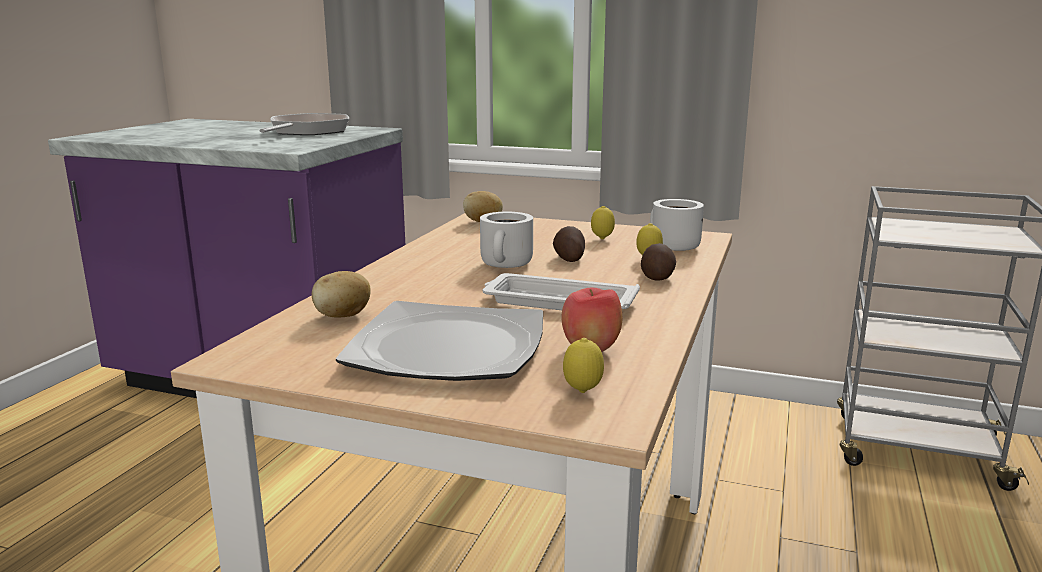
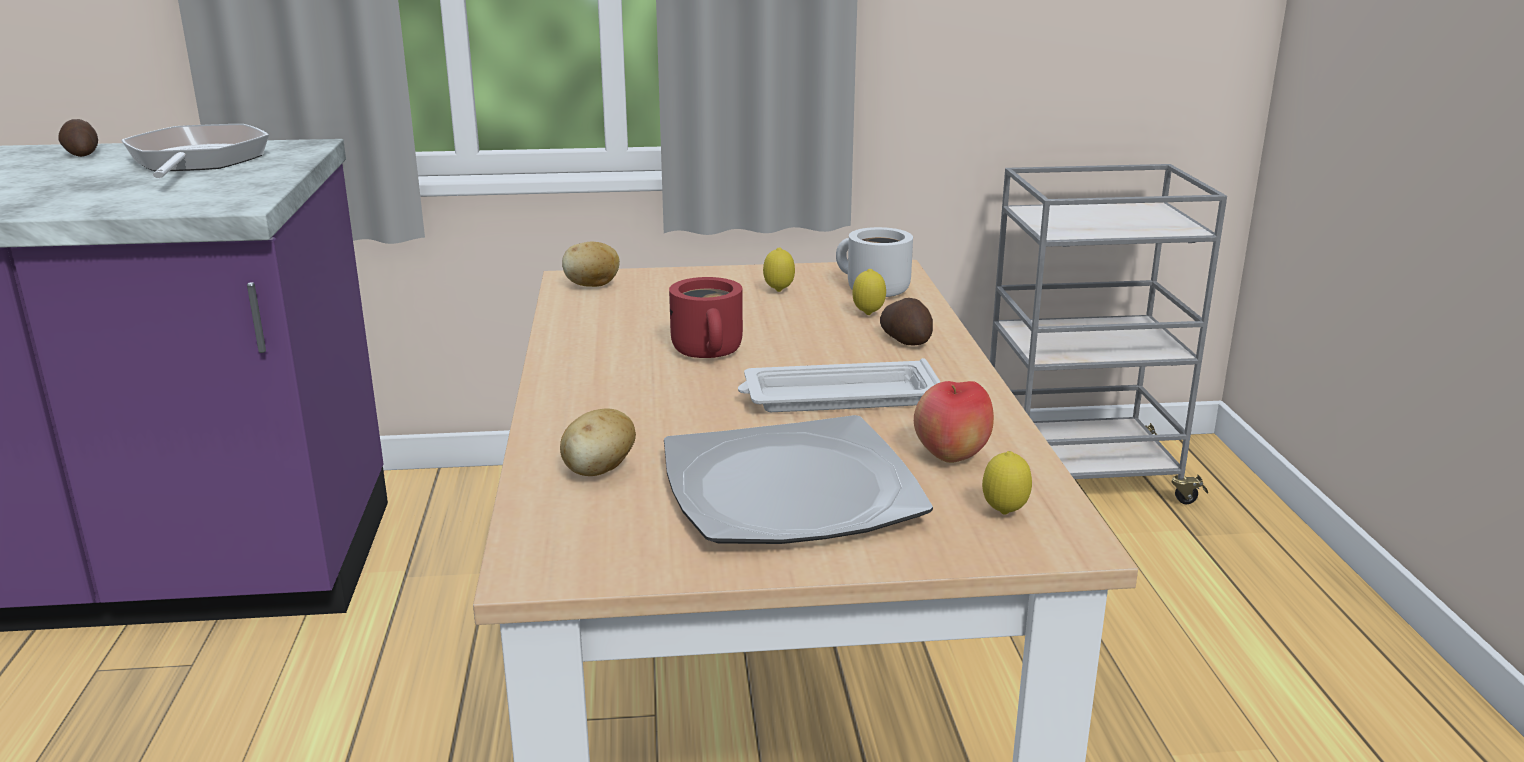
camera: 25 degrees left, 5 degrees up
white mug [480,212,533,268] -> red mug [669,277,743,358]
potato [553,226,585,262] -> potato moved to [58,119,98,157]

